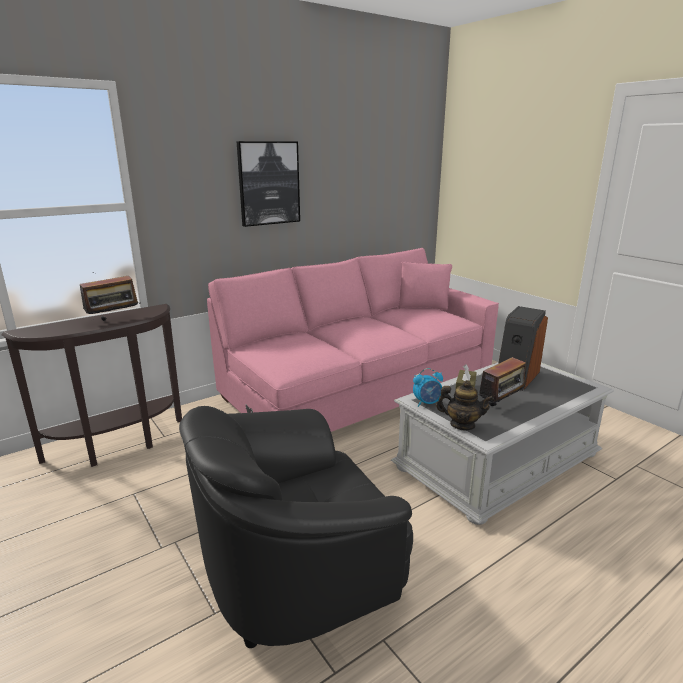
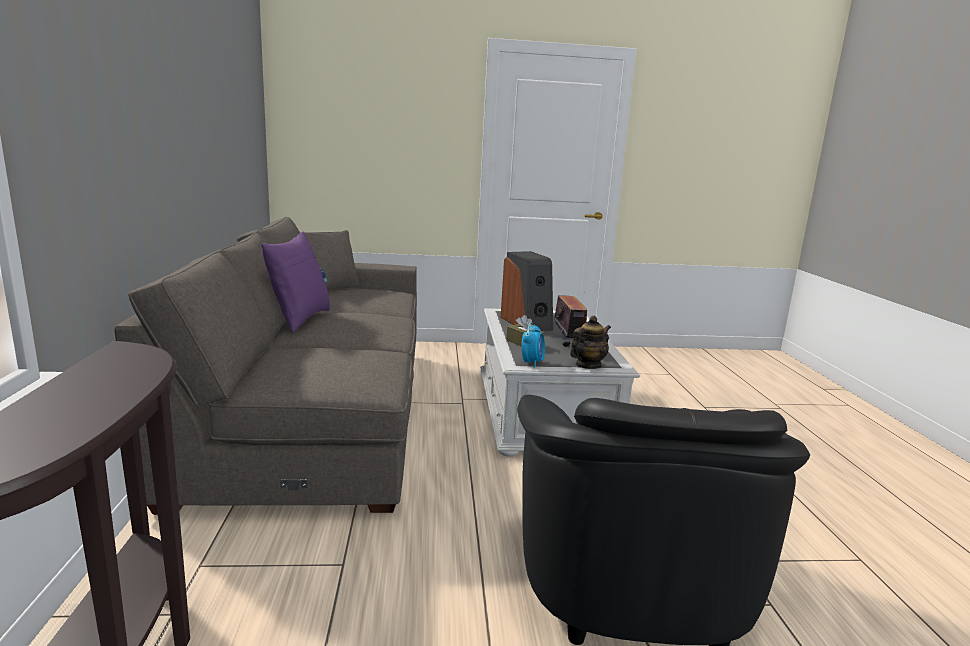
camera: 60 degrees left, 5 degrees down
radio [80,272,141,321] -> none
pink sofa [207,248,499,432] -> grey sofa [114,217,417,515]
picture [236,141,300,227] -> none
none -> purple pillow [261,232,330,333]

